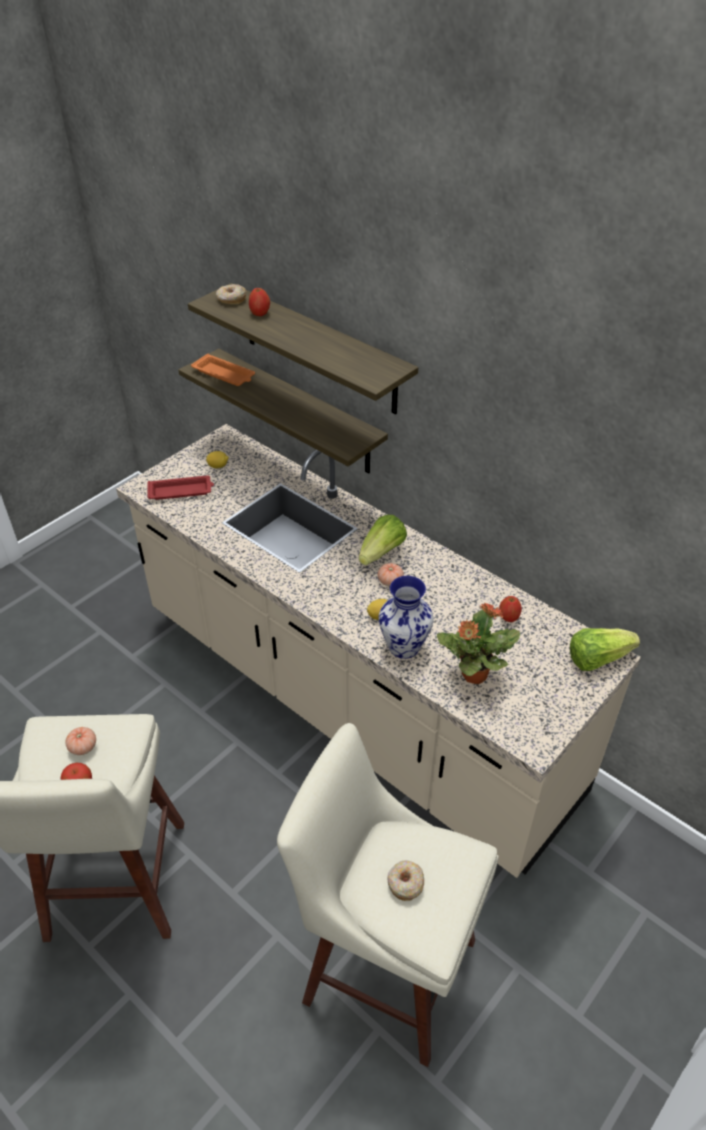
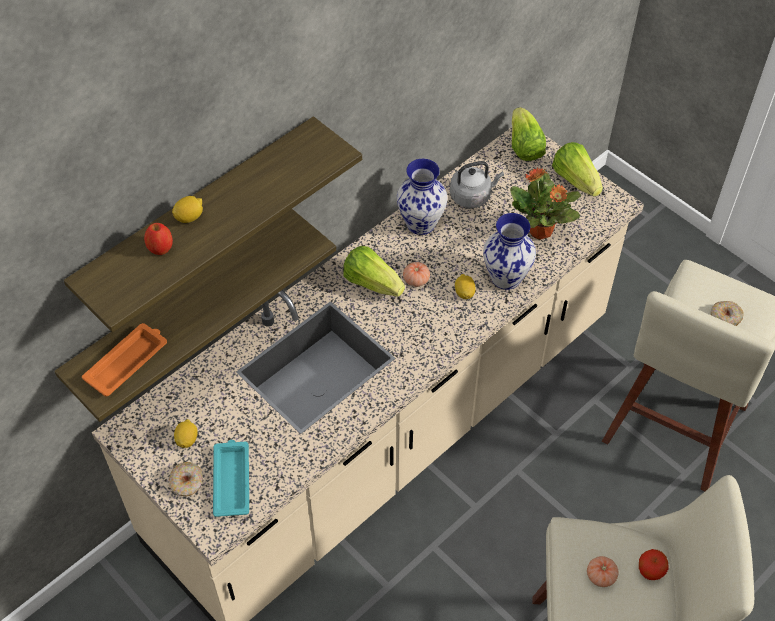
camera: 85 degrees left, 10 degrees up
red tray [148,475,214,500] -> turquoise tray [213,440,249,517]
donut [216,284,247,304] -> donut moved to [168,462,203,496]
apple [499,596,522,622] -> grey kettle [450,161,504,208]
none -> lemon [172,196,203,223]
none -> vase [397,159,447,235]
none -> lettuce [552,142,603,197]

